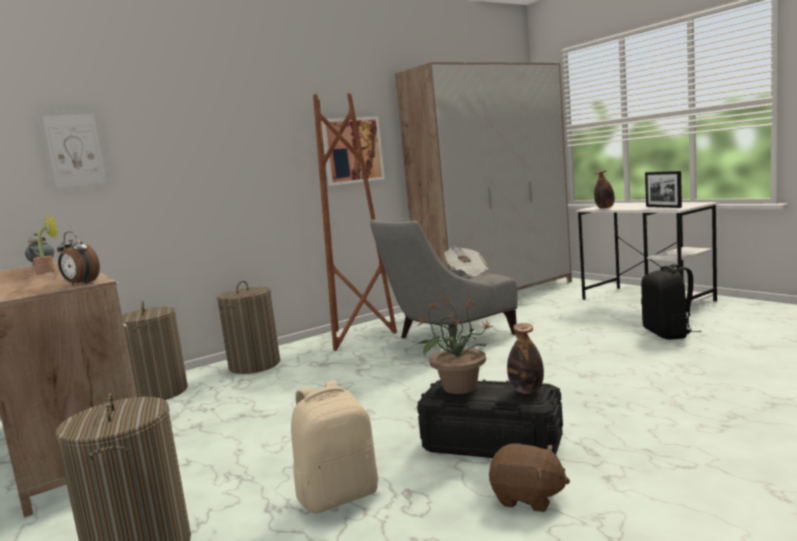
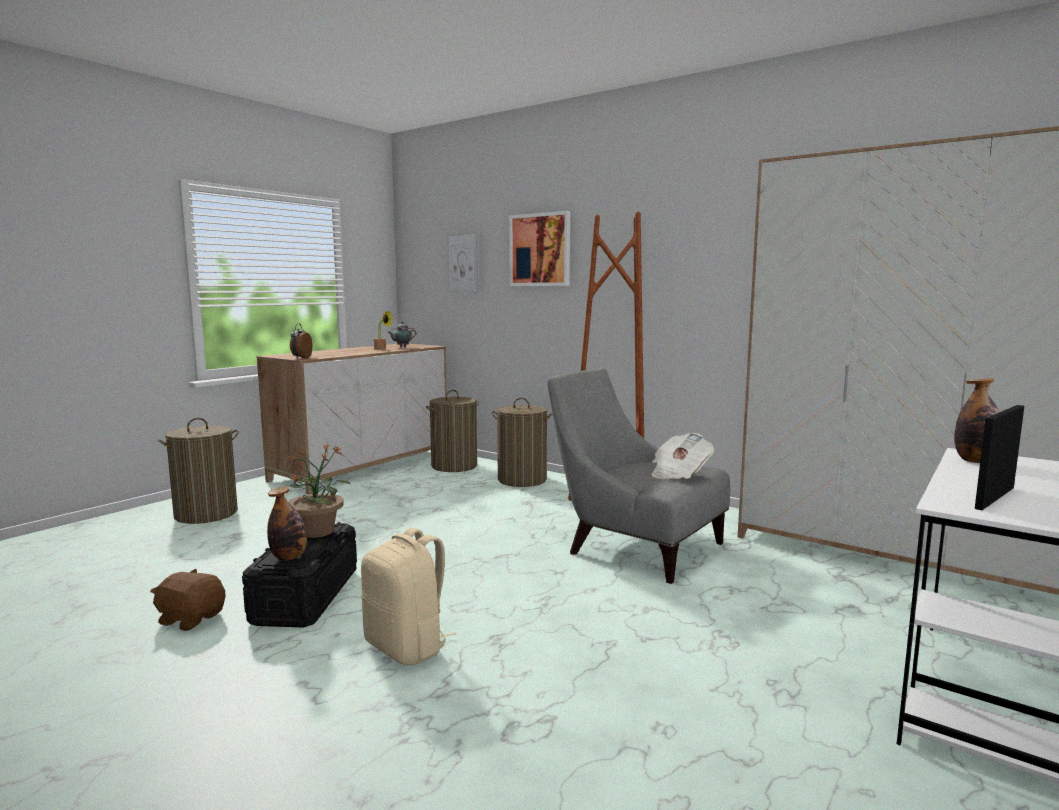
camera: 70 degrees right, 0 degrees up
beige backpack [291,380,378,513] -> beige backpack moved to [361,528,457,665]
picture [322,116,385,186] -> picture moved to [509,211,570,286]
brown plush toy [489,443,570,512] -> brown plush toy turned 105 degrees clockwise [150,569,225,631]
black backpack [641,264,702,340] -> none

